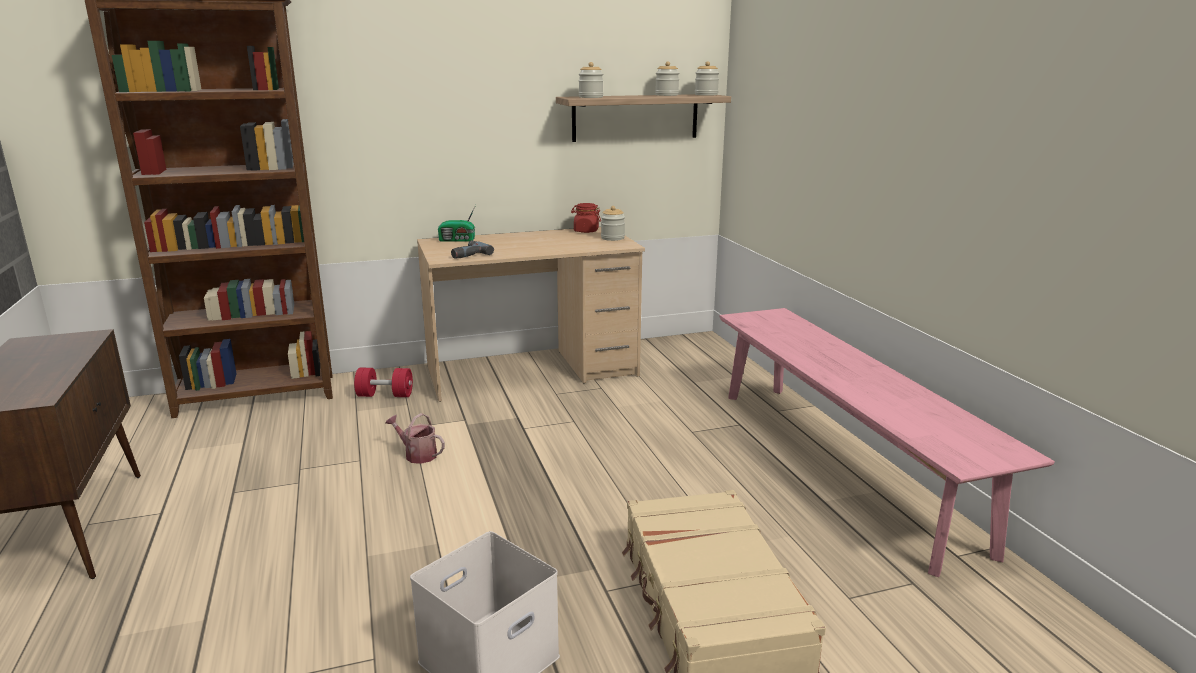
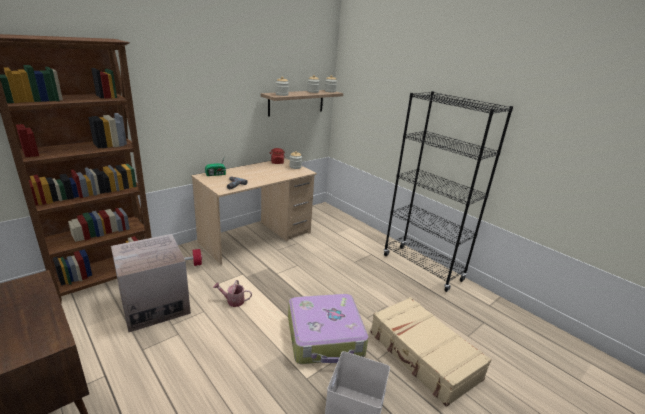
camera: 25 degrees left, 5 degrees up
pink bench [719,308,1055,577] -> black bookcase [384,91,513,292]
none -> cardboard box [111,234,191,332]
none -> suitcase [288,294,369,364]

